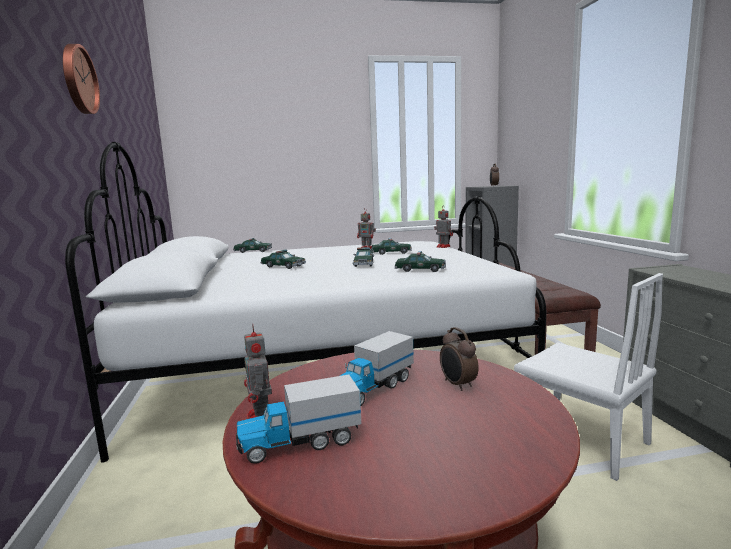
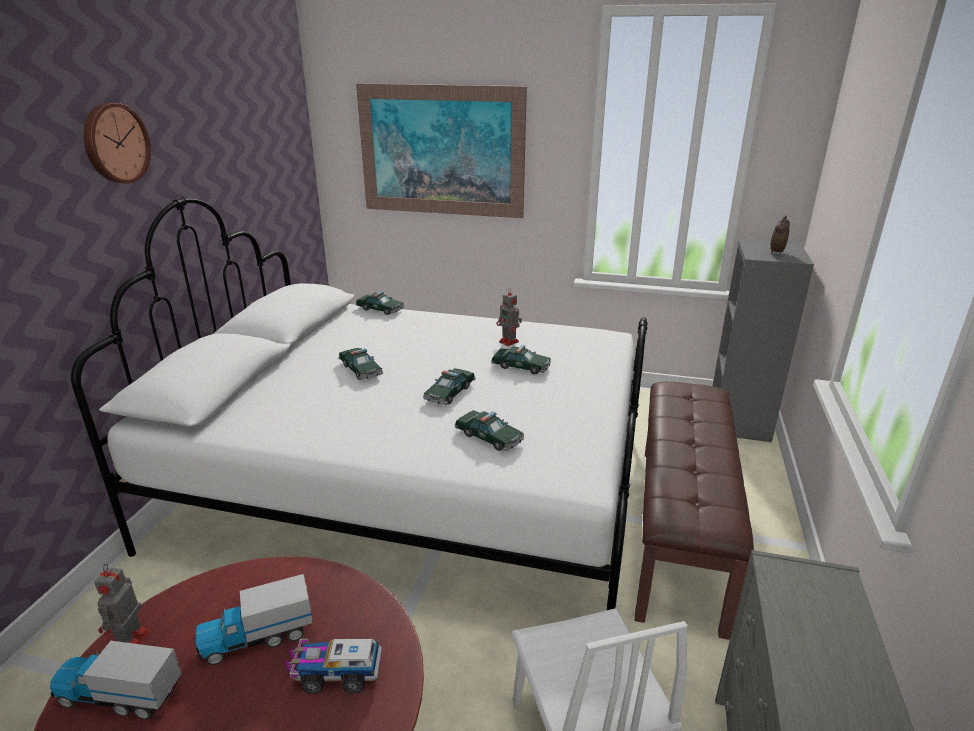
camera: 25 degrees right, 15 degrees up
toy robot [434,207,453,248] -> none
alarm clock [440,327,479,391] -> toy truck [285,639,382,694]
none -> picture [356,83,527,218]

